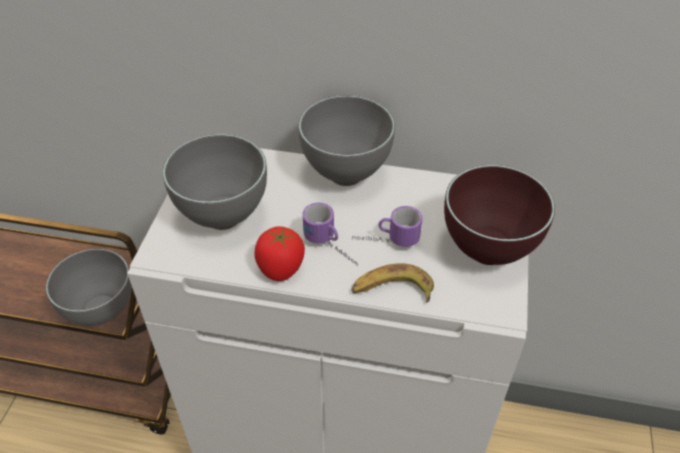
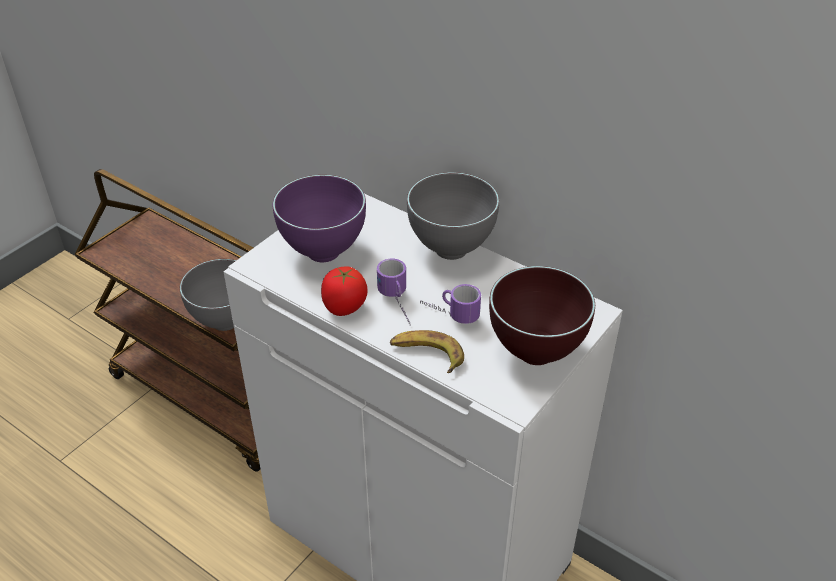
camera: 25 degrees right, 5 degrees down
grey bowl [163,134,267,230] -> purple bowl [273,175,366,262]

